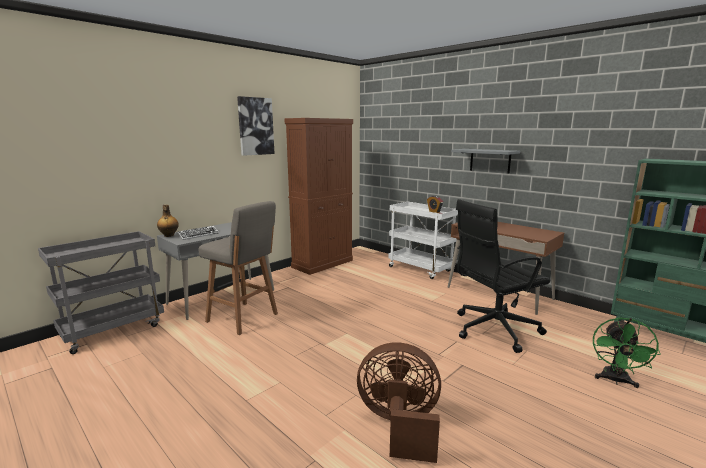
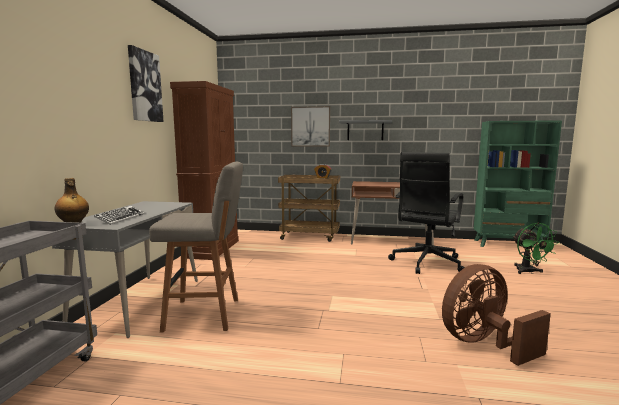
camera: 35 degrees left, 5 degrees down
white cart [388,202,458,279] -> brown cart [278,175,340,242]
none -> picture [291,106,330,146]

